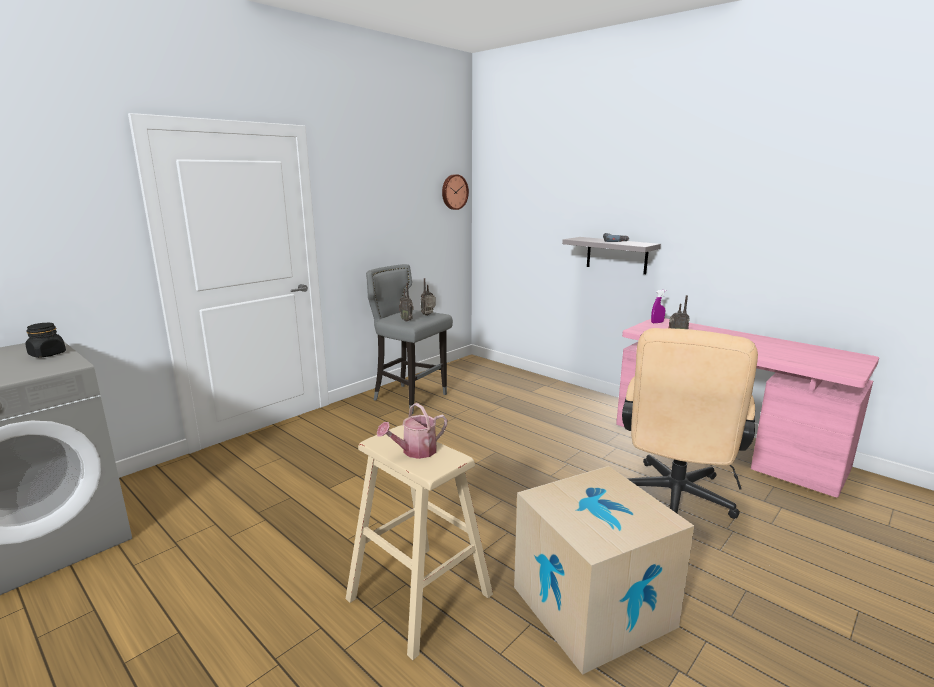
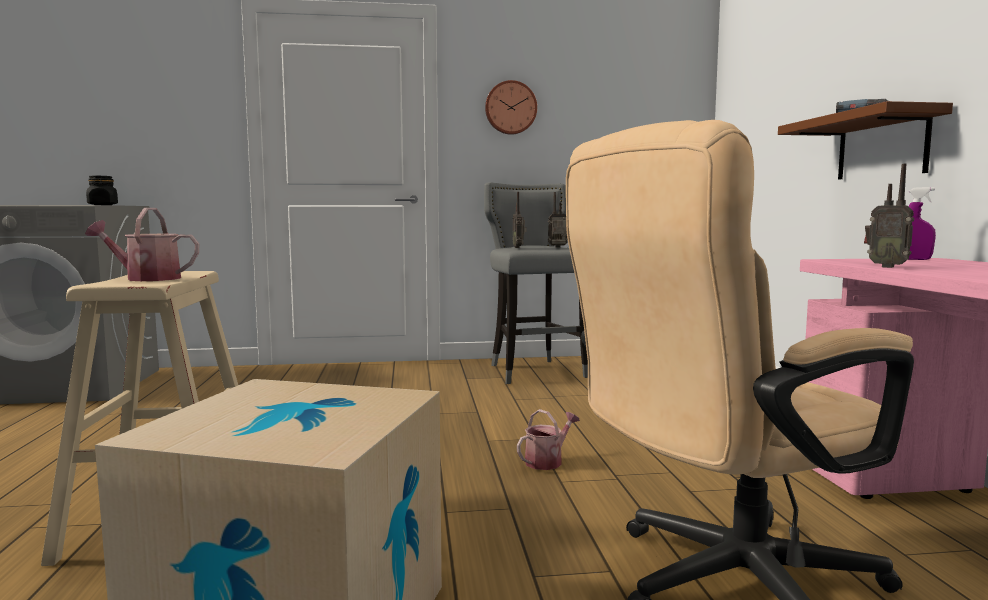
camera: 40 degrees right, 10 degrees down
wall clock [442,174,469,210] -> wall clock moved to [485,80,537,135]
grey shelf [562,237,661,274] -> brown shelf [778,101,953,180]
none -> watering can [517,409,580,470]

